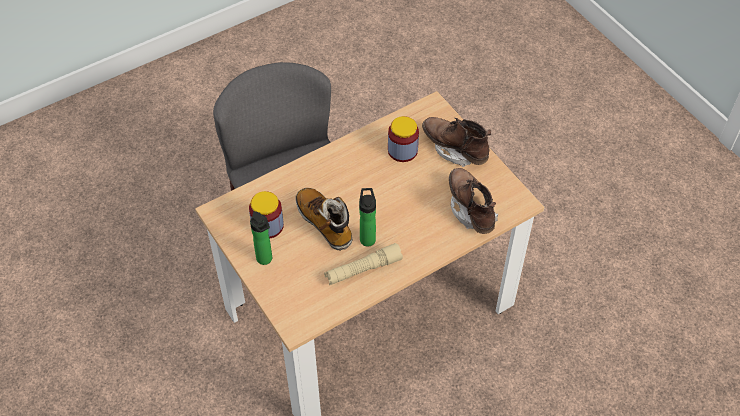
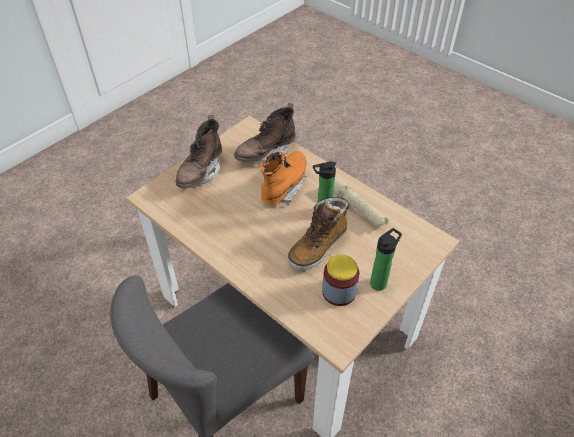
camera: 105 degrees left, 5 degrees down
jar [388,116,419,162] -> none
none -> orange boot [260,151,307,206]

